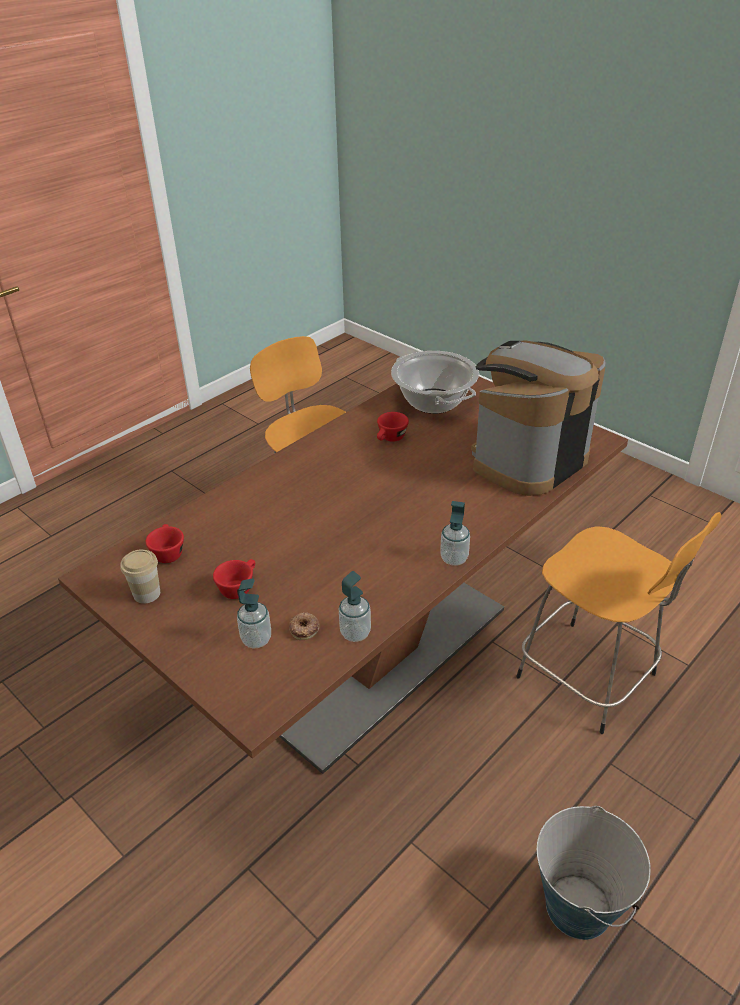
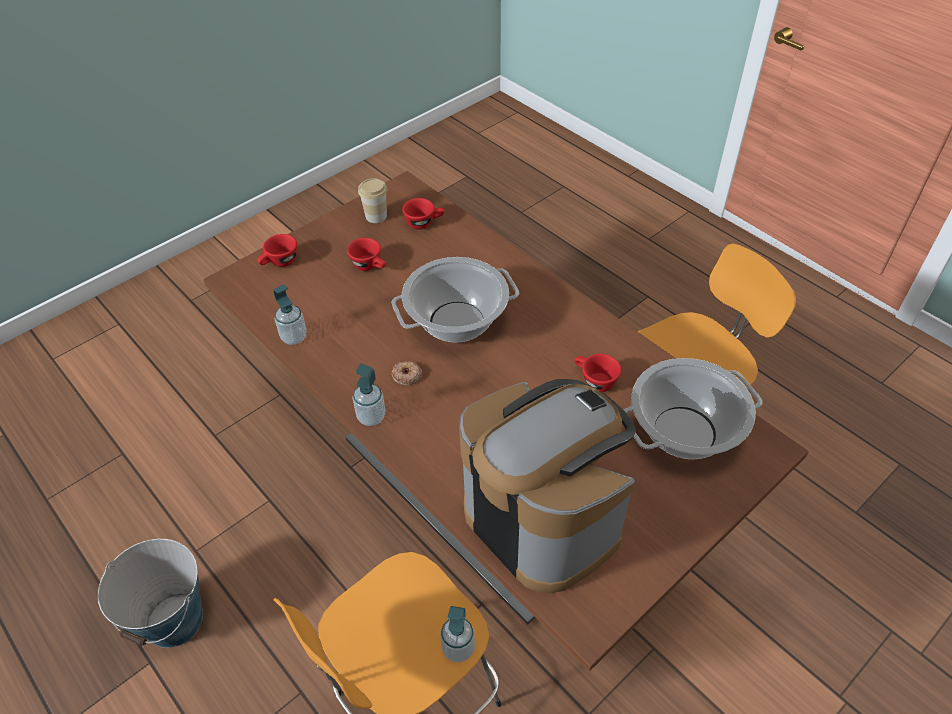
camera: 95 degrees right, 10 degrees up
soap dispenser [237,578,271,648] -> soap dispenser moved to [440,606,475,662]
donut [289,612,320,640] -> donut moved to [392,361,422,385]
none -> red cup [257,234,297,267]
none -> cooking pot [392,257,519,343]

